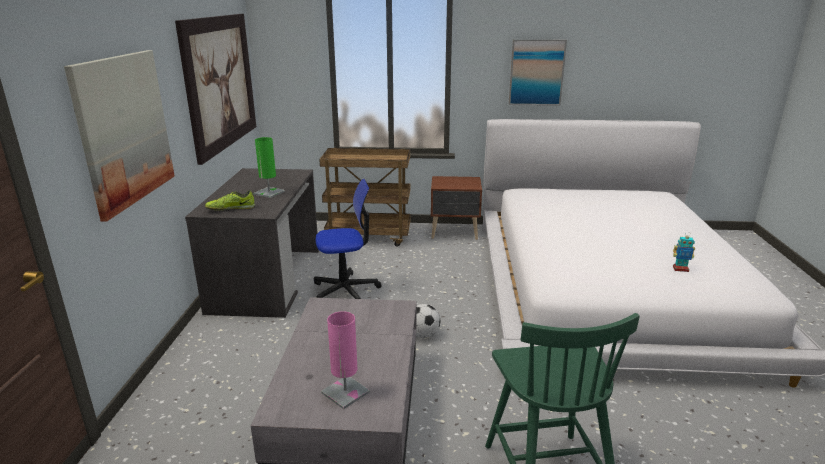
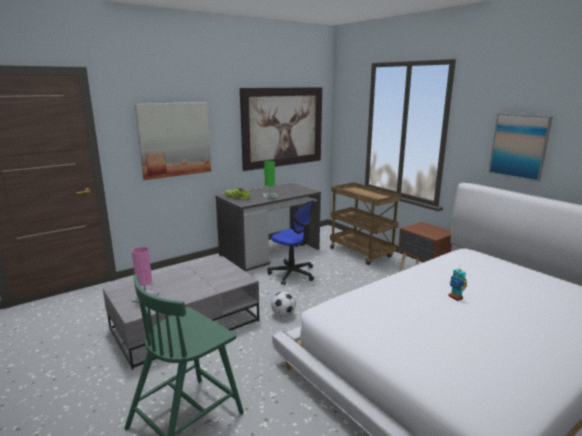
camera: 50 degrees right, 5 degrees down
toy robot [673,236,695,272] -> toy robot moved to [448,269,467,301]

